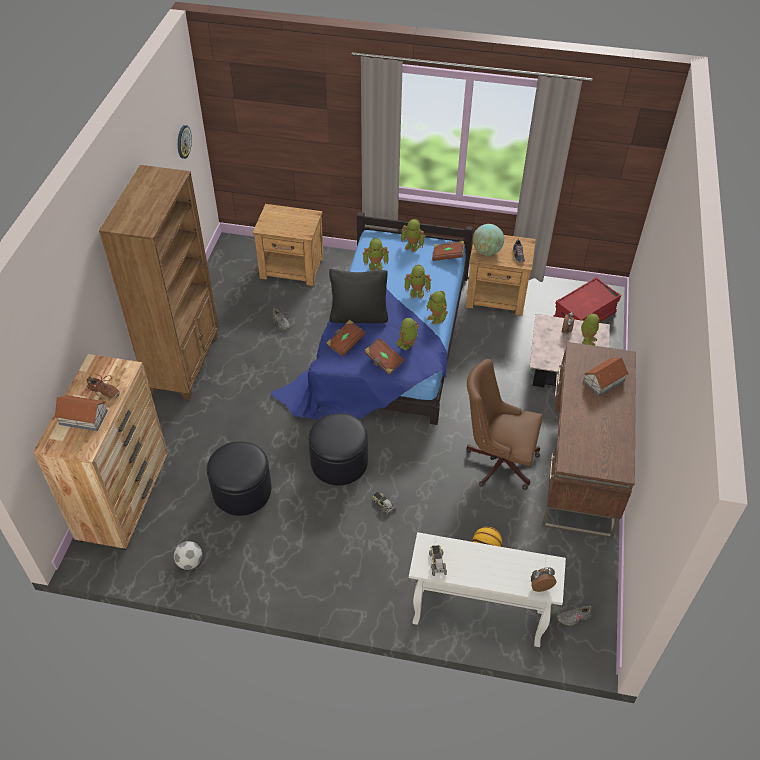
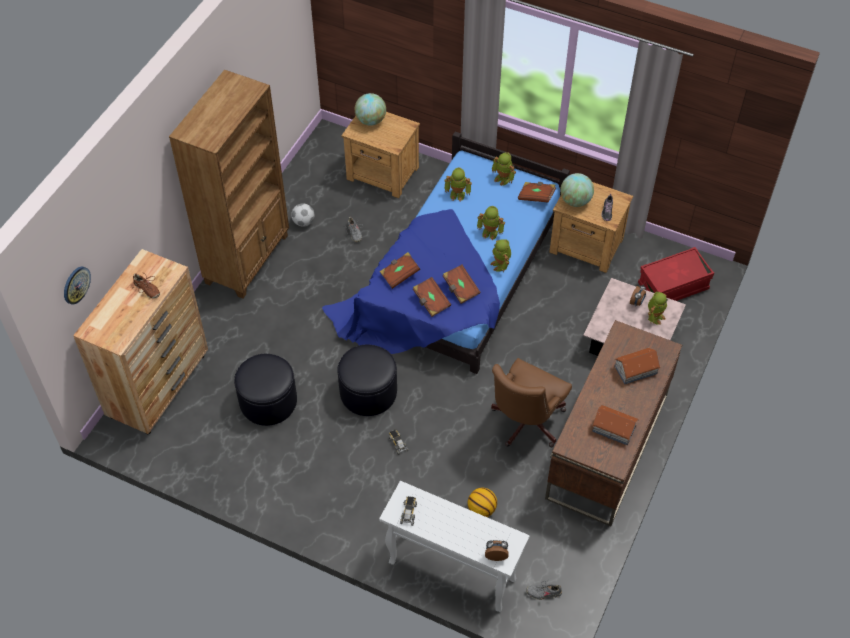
camera: 15 degrees right, 5 degrees up
toy house [54,395,108,431] -> toy house moved to [592,405,639,445]
football [174,541,202,570] -> football moved to [291,203,314,227]
wall clock [178,125,192,159] -> wall clock moved to [64,267,91,305]
black pillow [329,269,388,323] -> none
toy robot [396,318,419,351] -> brown book [443,265,481,304]
brown office chair [466,359,543,490] -> brown office chair turned 90 degrees counterclockwise [491,358,572,447]
none -> globe [355,93,386,125]

